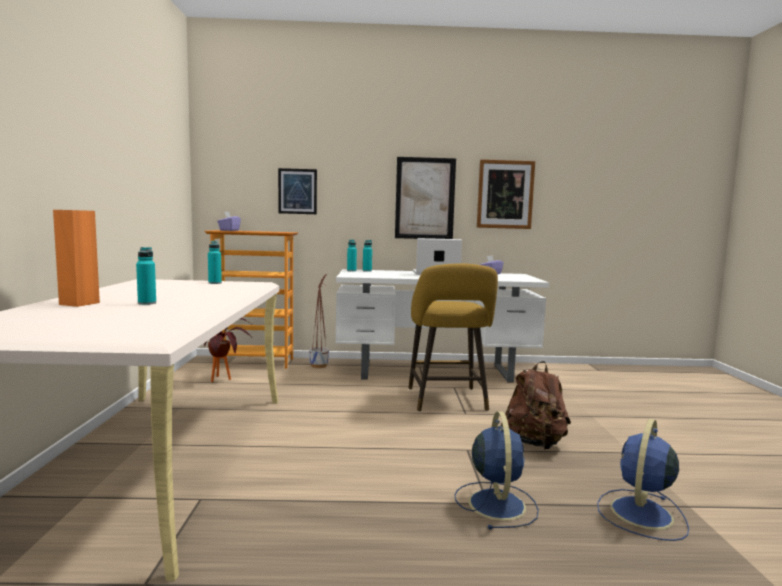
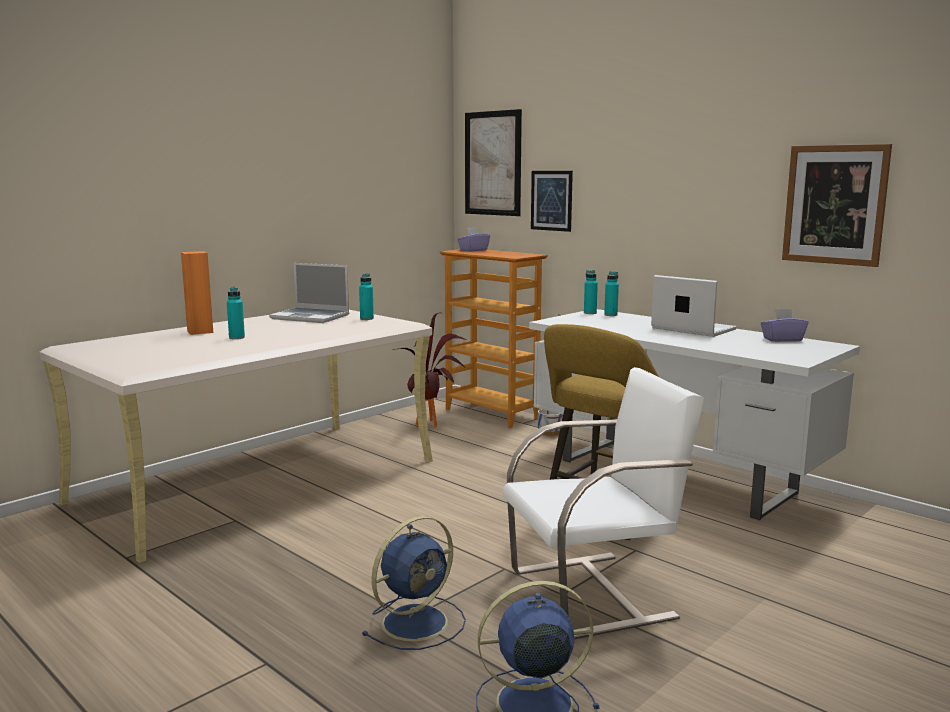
camera: 45 degrees right, 5 degrees up
picture [395,157,456,239] -> picture moved to [465,109,522,216]
brown backpack [501,361,571,449] -> white chair [503,367,704,639]
none -> laptop [269,263,349,323]

